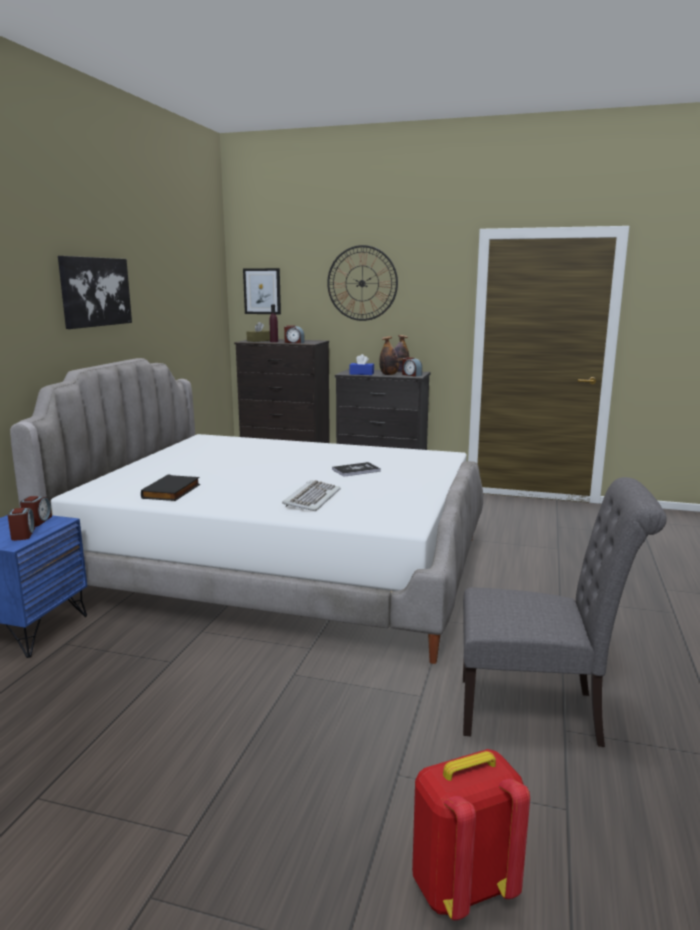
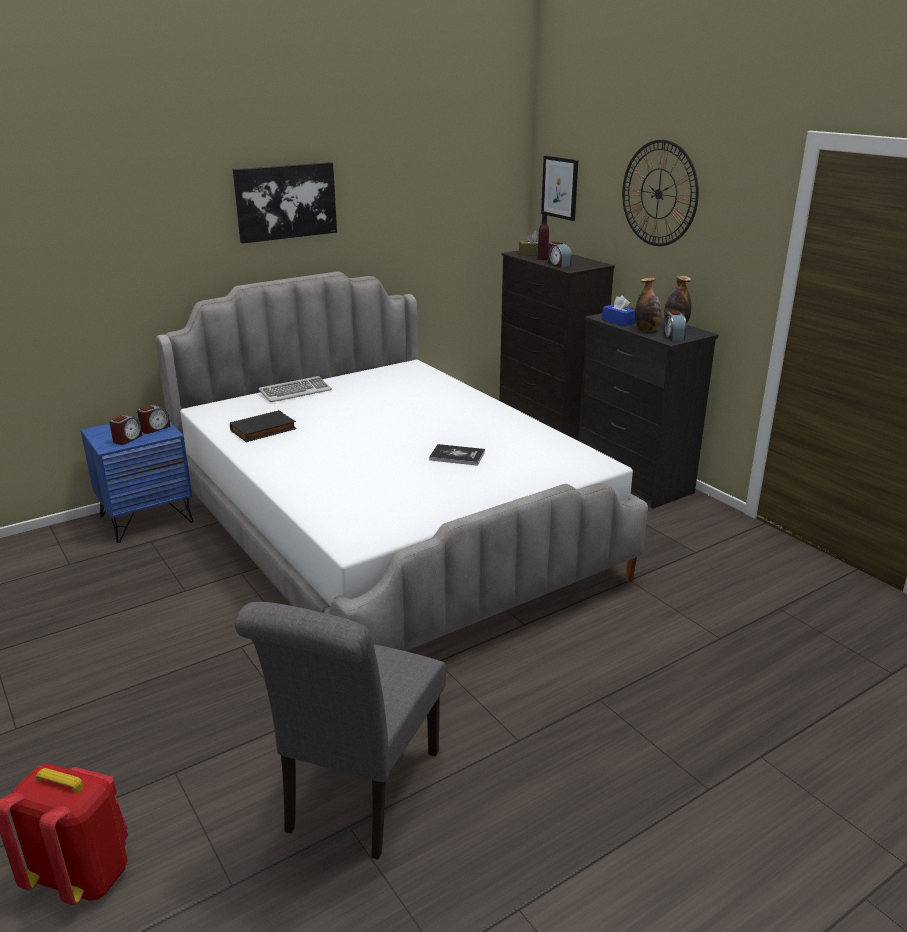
camera: 40 degrees right, 10 degrees up
keyboard [282,480,341,511] -> keyboard moved to [258,376,332,402]
grey chair [463,477,667,747] -> grey chair turned 60 degrees clockwise [235,602,446,860]

